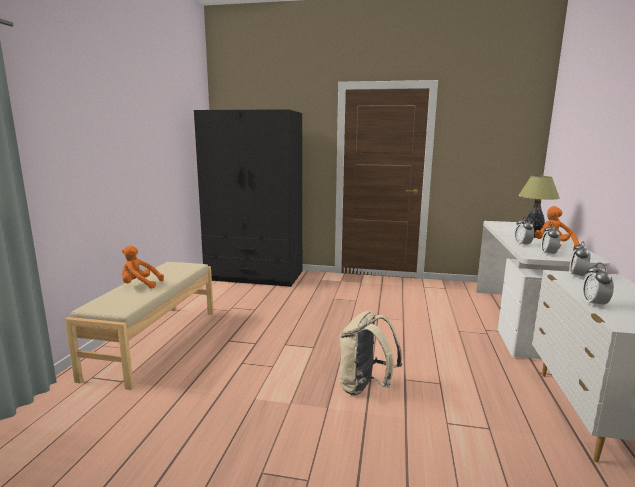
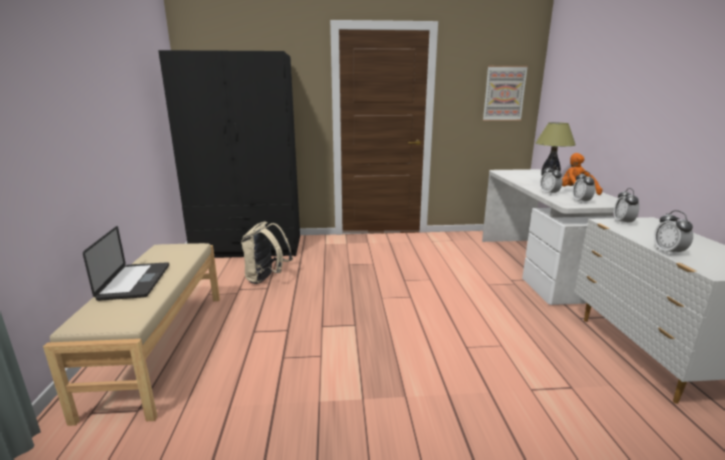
camera: 15 degrees left, 5 degrees up
orange plush toy [122,246,164,289] -> laptop [83,226,169,301]
beige backpack [339,311,402,395] -> beige backpack moved to [241,221,293,284]
none -> picture [483,66,528,121]

